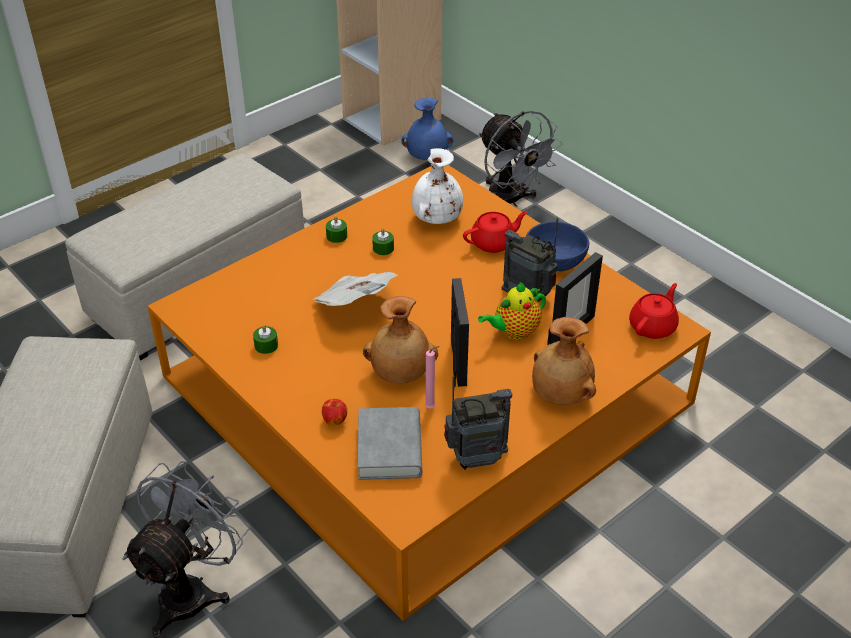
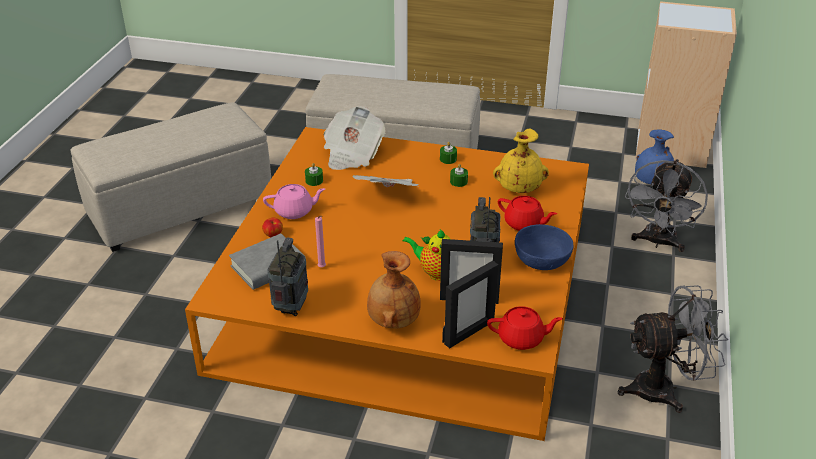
camera: 55 degrees right, 5 degrees down
grey fan [122,461,250,638] -> grey fan moved to [618,285,728,413]
brown vase [363,296,438,383] -> none
white vase [412,148,463,224] -> yellow vase [493,128,549,193]
radio [444,376,512,470] -> radio turned 120 degrees counterclockwise [267,237,308,316]
picture frame [451,278,469,387] -> picture frame moved to [442,261,498,348]
none -> pink teapot [263,184,325,219]
none -> newspaper [323,106,386,170]

